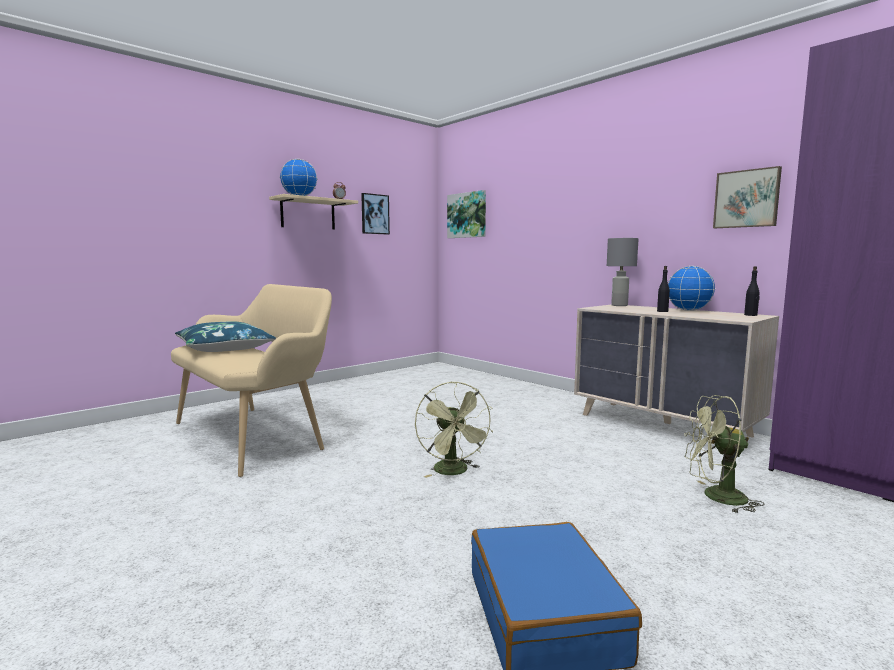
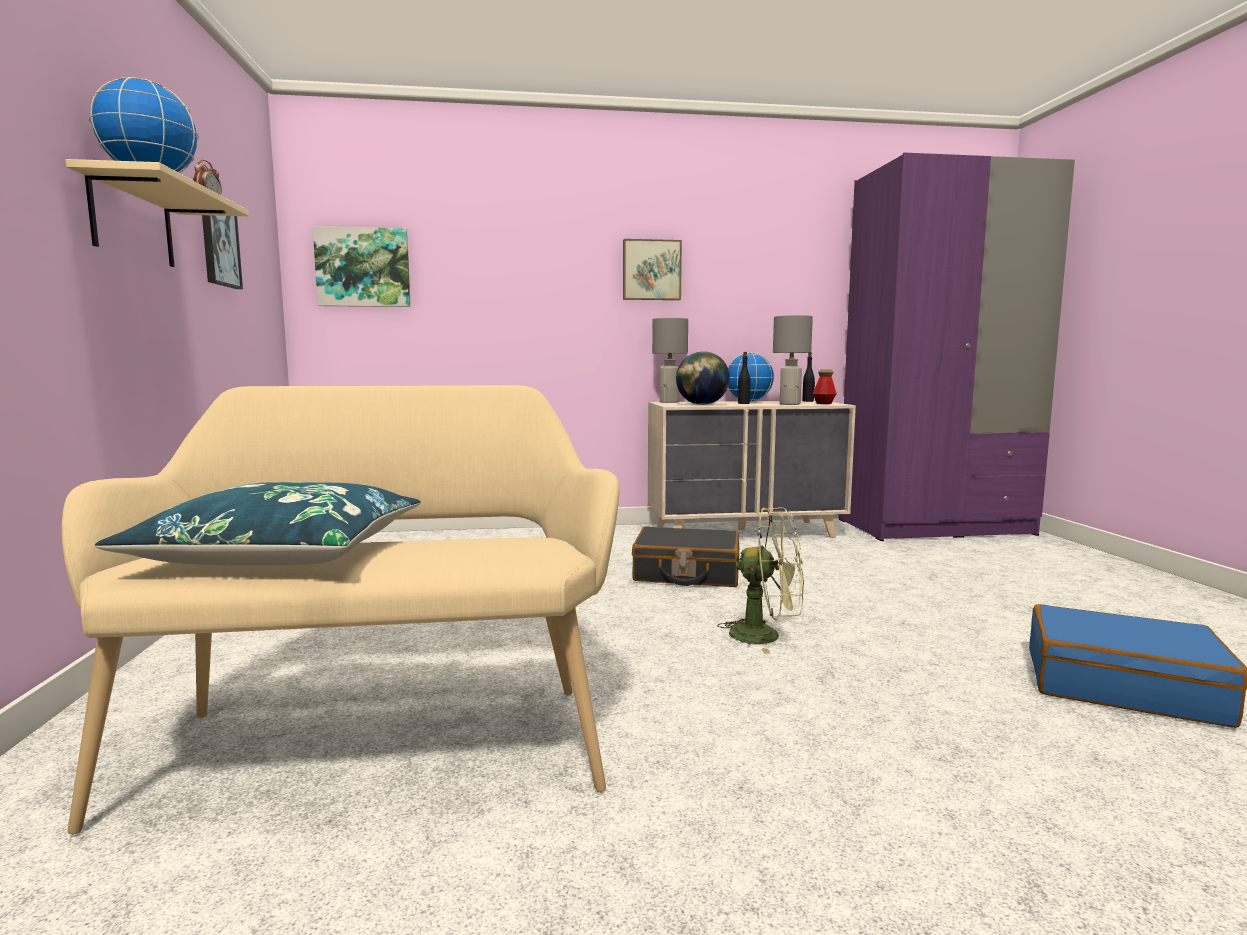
camera: 55 degrees left, 0 degrees up
green fan [684,395,764,513] -> none
picture [713,166,782,228] -> picture moved to [623,239,682,300]
none -> black suitcase [632,526,739,587]
none -> globe [676,351,730,405]
none -> grey table lamp [773,315,813,405]
none -> bottle [812,369,837,404]

